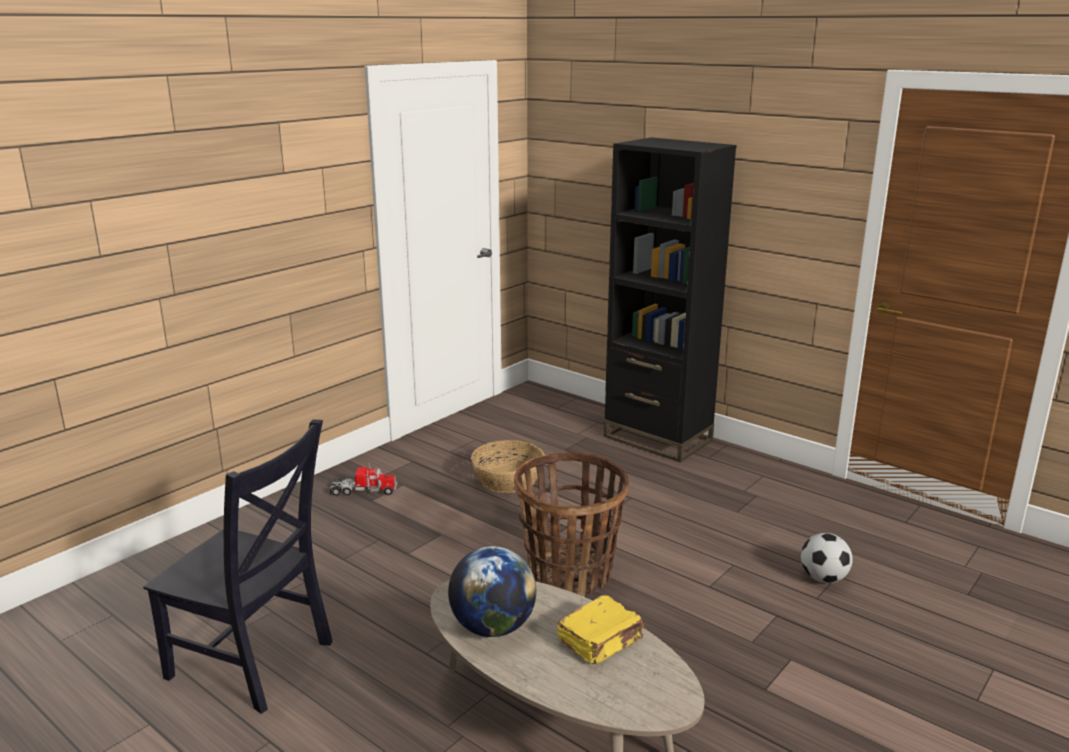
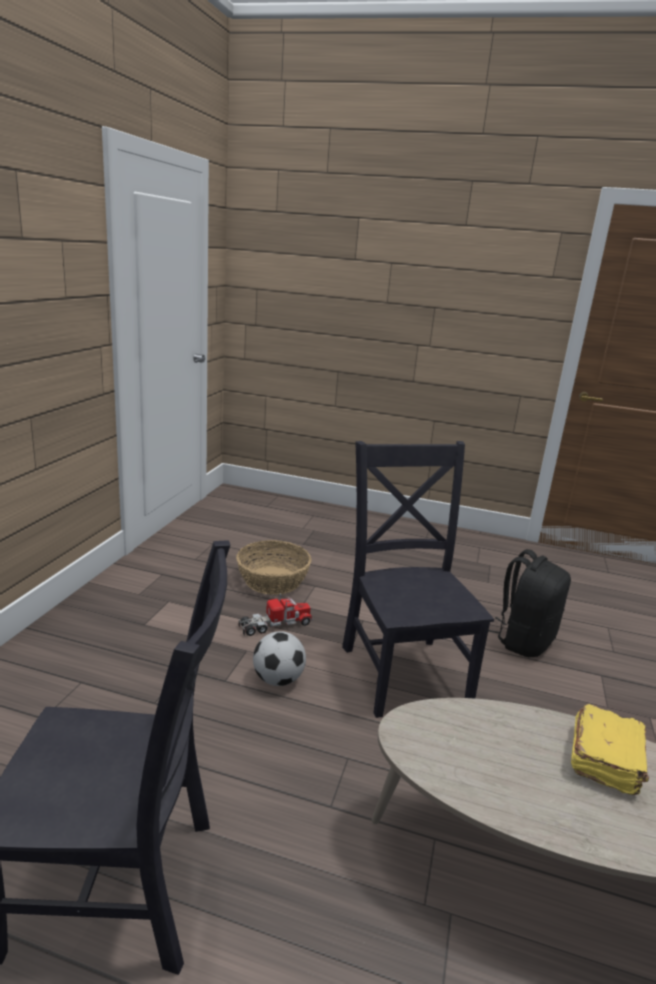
camera: 25 degrees left, 0 degrees up
toy truck [330,463,397,496] -> toy truck moved to [239,593,313,636]
globe [448,546,536,637] -> none
basket [514,452,628,597] -> black chair [342,441,494,718]
black bookcase [604,137,737,463] -> none
football [801,533,853,583] -> football moved to [253,631,306,686]
none -> black backpack [488,549,571,657]

